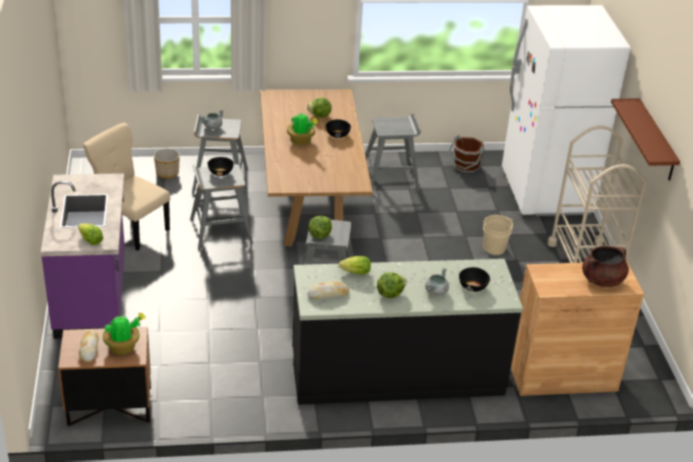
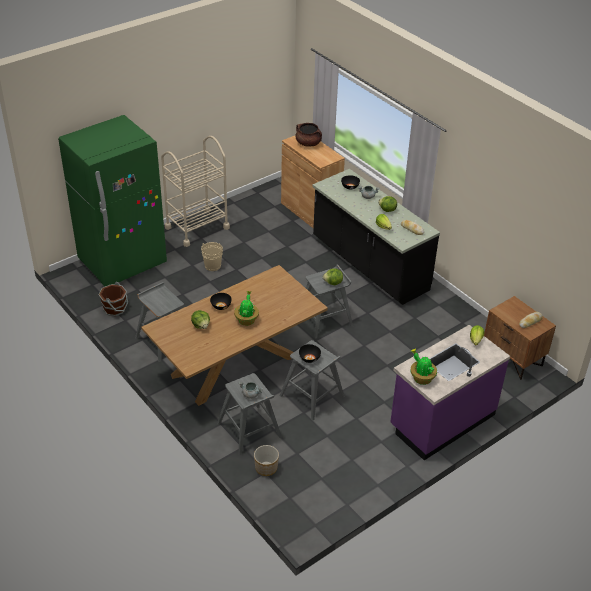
camera: 120 degrees left, 5 degrees up
beige chair [83,123,170,251] -> none
potted plant [103,313,146,355] -> potted plant moved to [410,349,437,385]
white fridge [502,5,630,216] -> green fridge [58,115,167,286]
brown shelf [611,98,680,181] -> none

